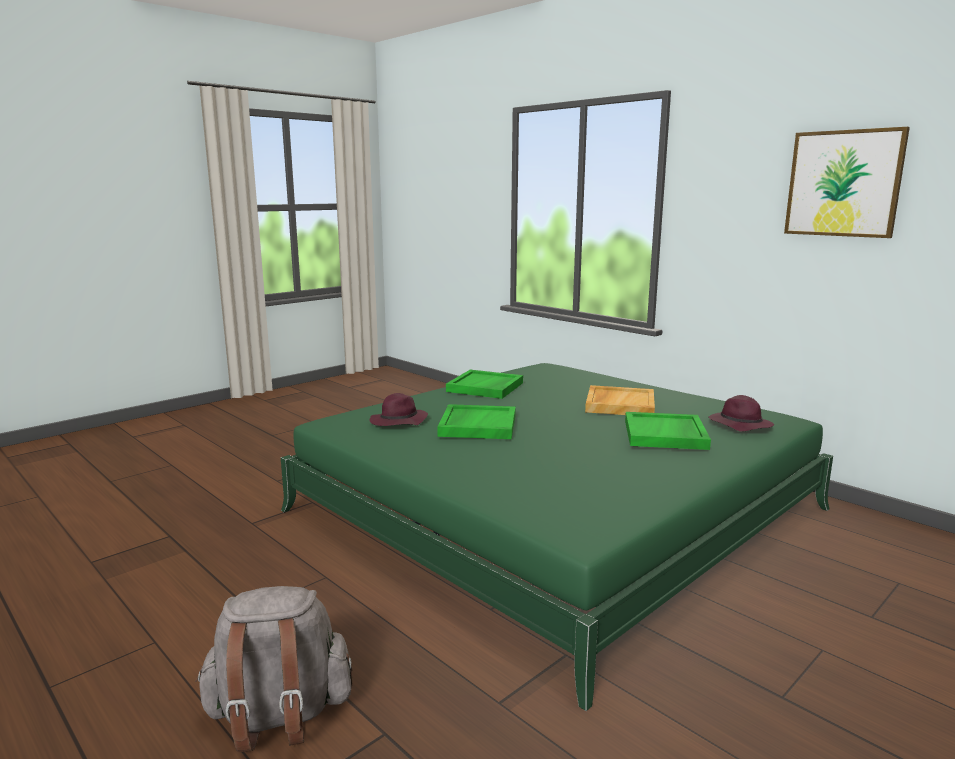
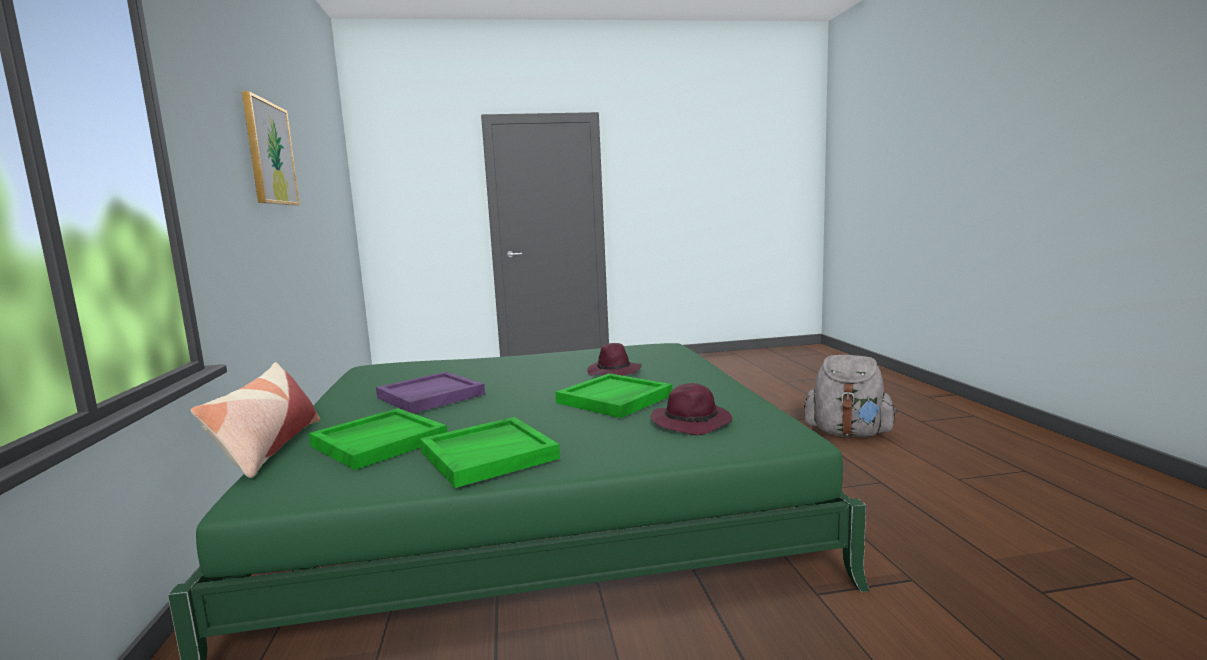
camera: 145 degrees left, 5 degrees down
beige tray [585,385,655,415] -> purple tray [376,372,485,413]
green tray [625,412,711,450] -> green tray moved to [309,408,447,470]
purple hat [708,395,774,432] -> purple hat moved to [587,343,642,376]
none -> pillow [191,362,320,478]

